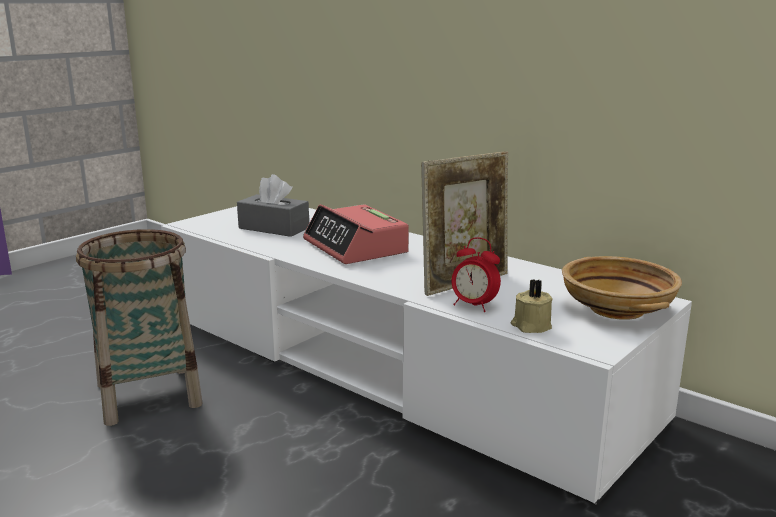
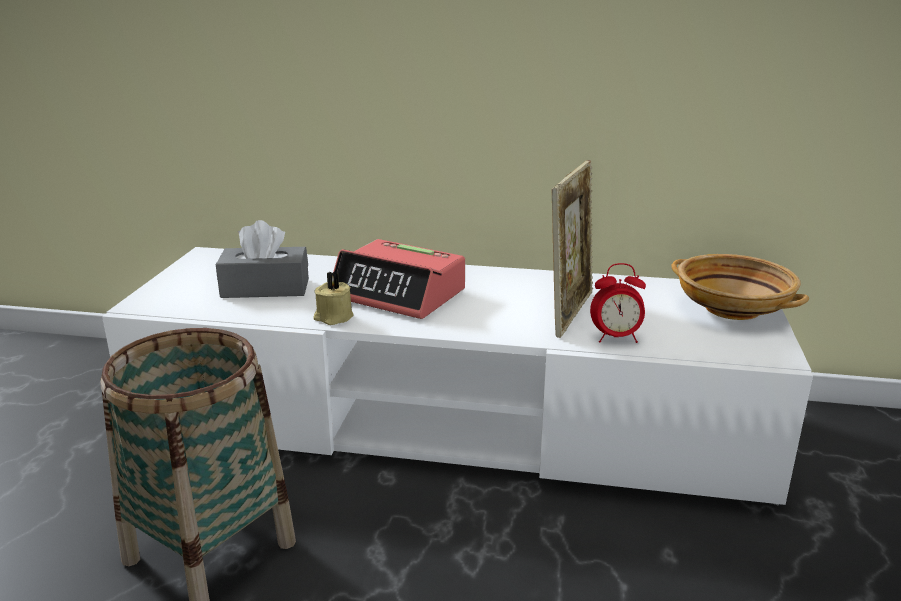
camera: 30 degrees left, 5 degrees up
beige candle [511,279,553,333] -> beige candle moved to [313,271,354,325]

